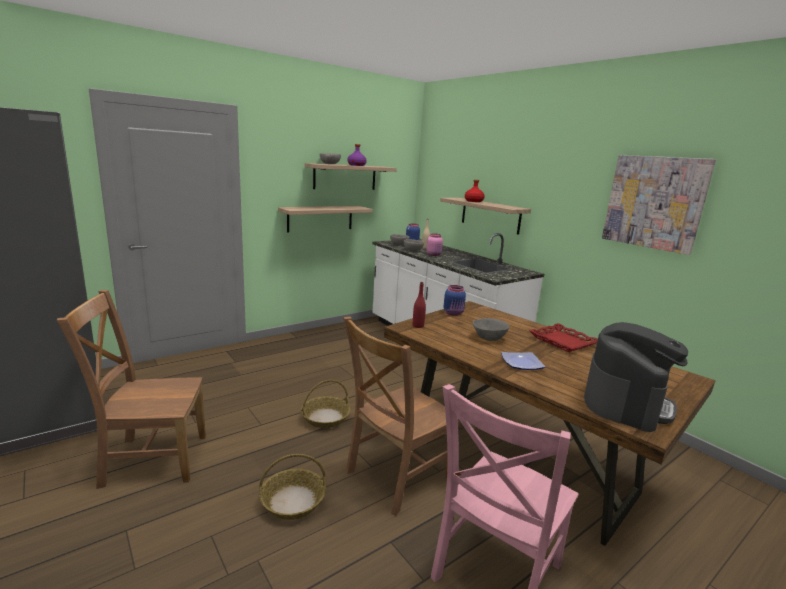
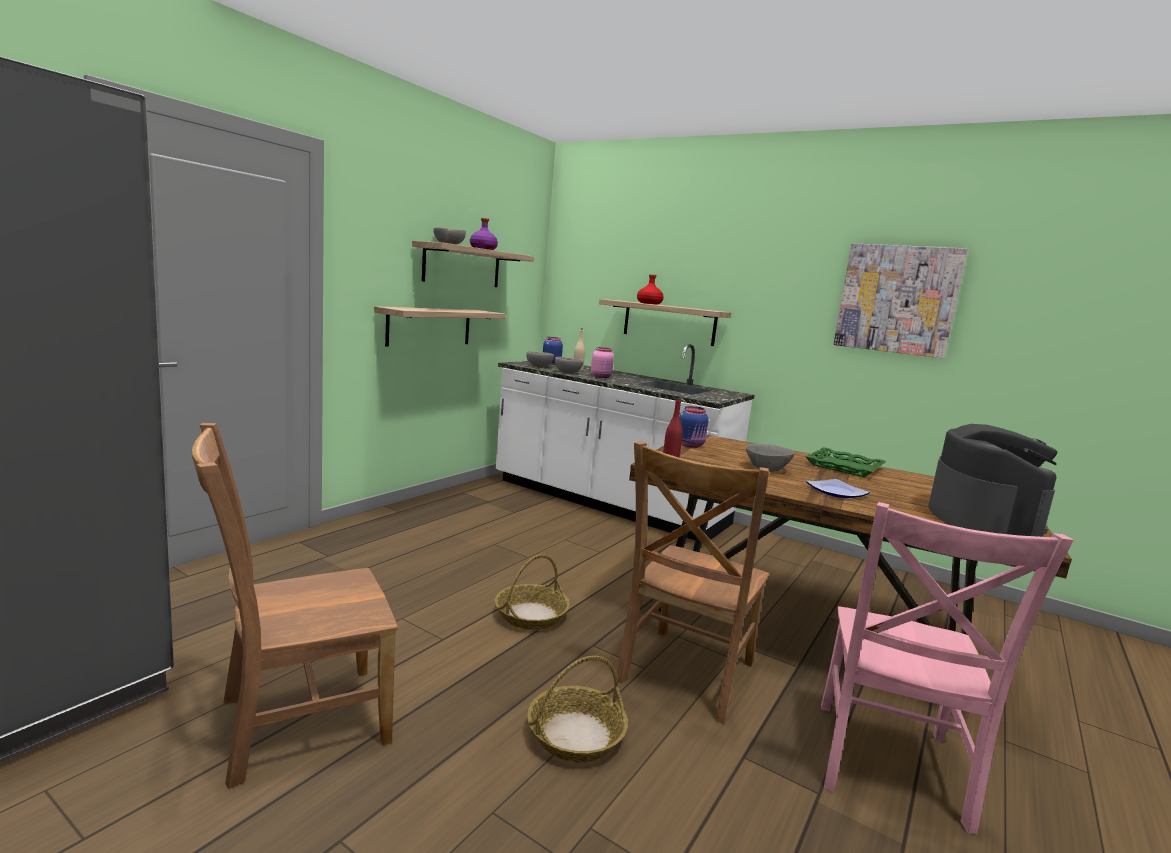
camera: 20 degrees left, 5 degrees down
red tray [529,323,598,352] -> green tray [805,447,886,477]

